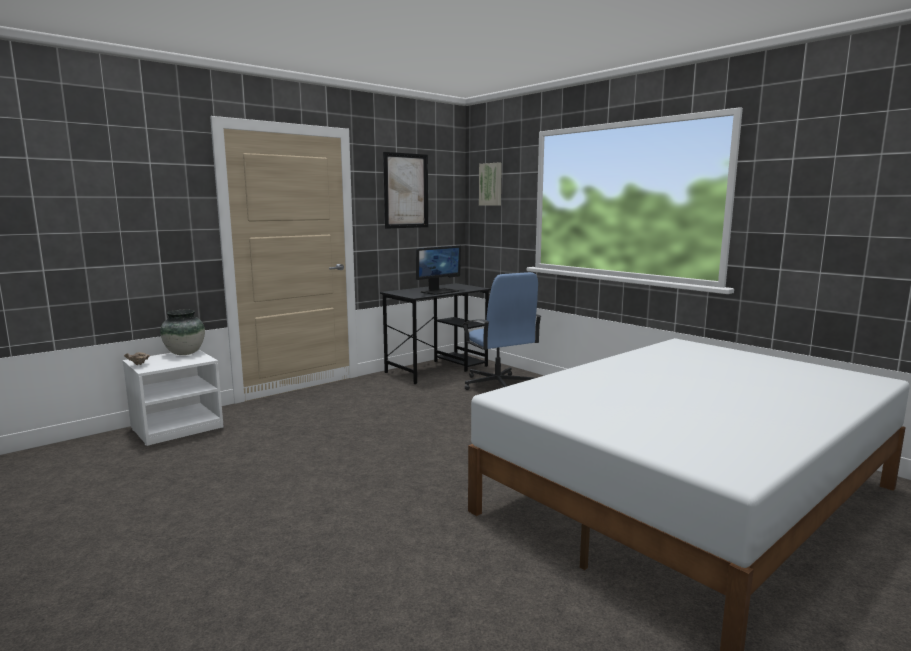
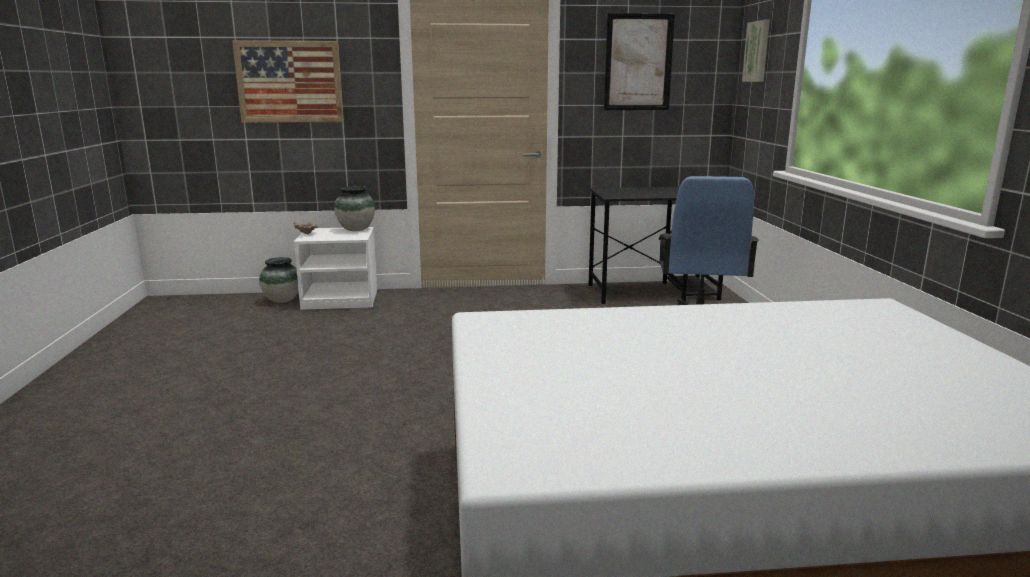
camera: 35 degrees right, 5 degrees up
monitor [416,245,461,295] -> none
none -> picture [232,40,344,123]
none -> vase [259,257,298,303]

